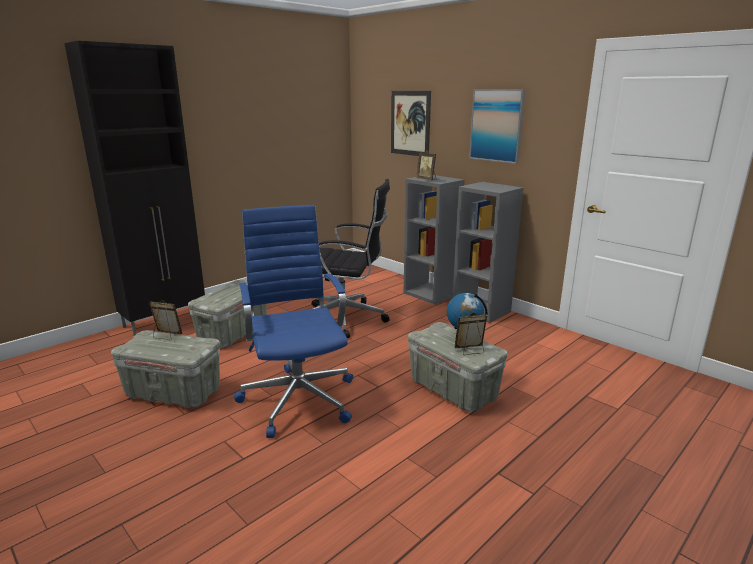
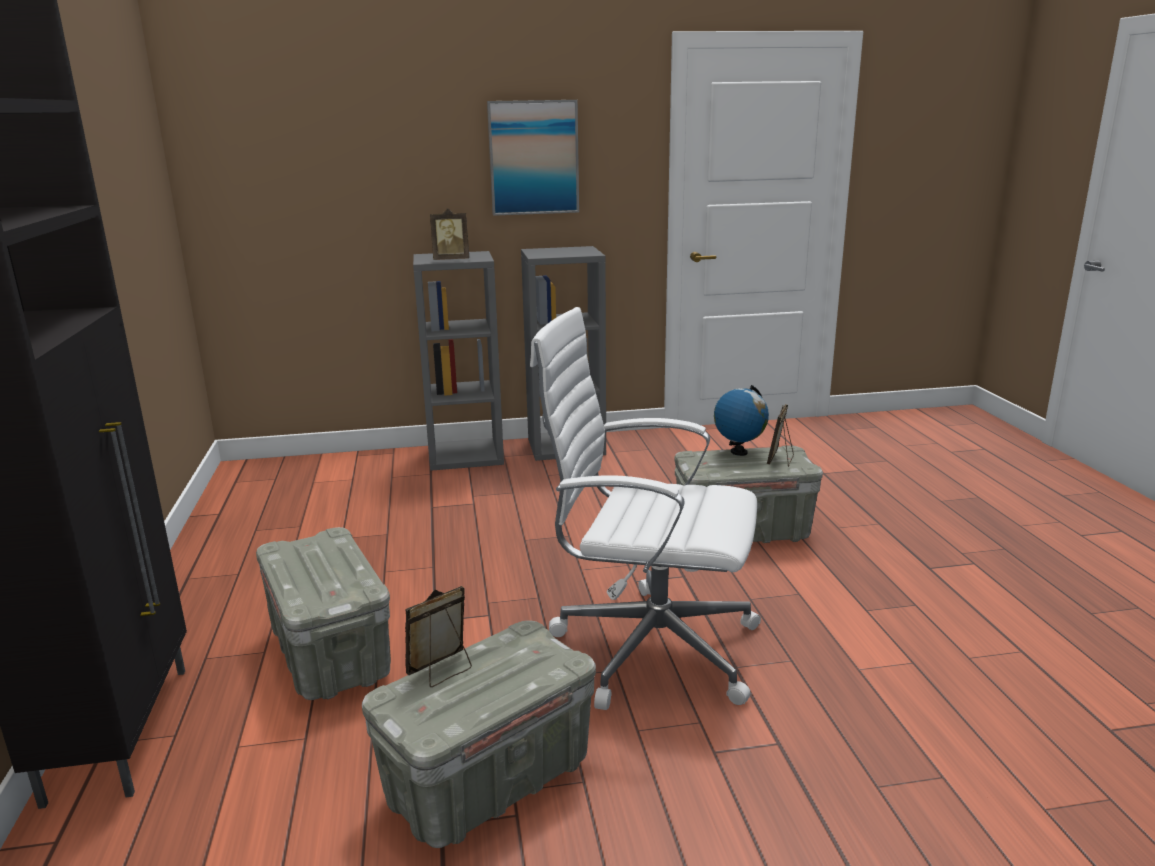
camera: 55 degrees left, 0 degrees up
blue office chair [234,205,353,438] -> white office chair [530,307,761,710]
black office chair [311,179,390,338] -> none
picture [391,91,431,156] -> none

